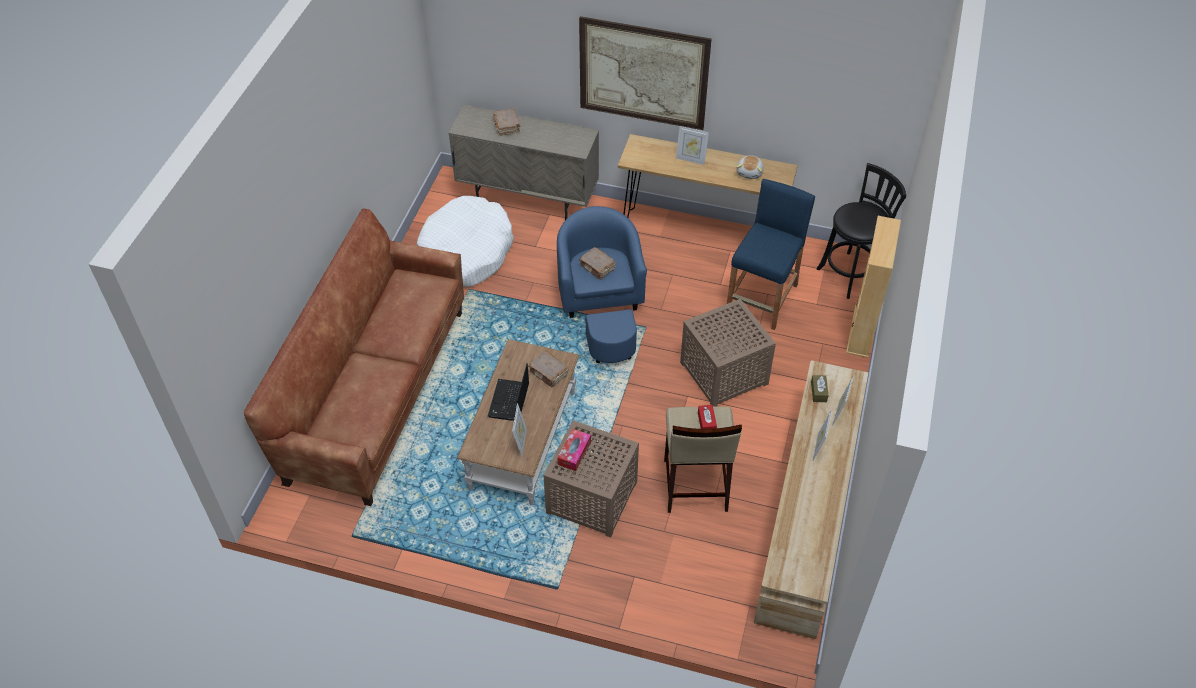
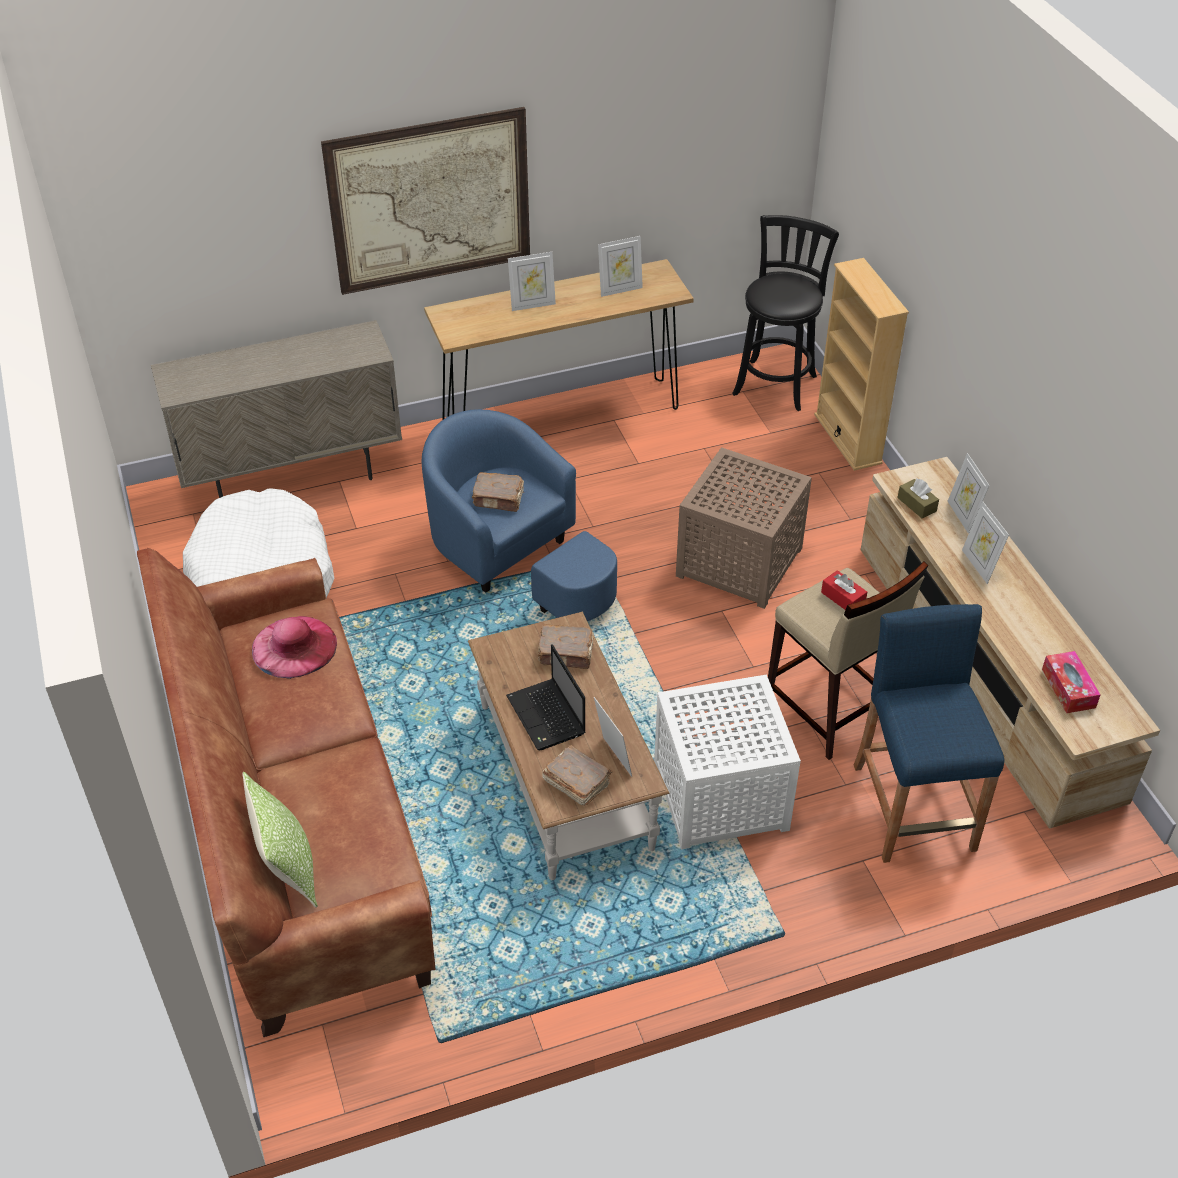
camera: 35 degrees left, 5 degrees down
brown book [493,108,520,135] -> brown book moved to [542,745,612,806]
brown side table [544,420,639,538] -> white side table [654,675,801,849]
tissue box [557,429,591,471] -> tissue box moved to [1042,651,1101,713]
blue stool [727,179,815,330] -> blue stool moved to [854,604,1004,863]
plush toy [736,155,764,179] -> picture frame [598,236,643,297]
none -> pillow [242,772,318,908]
none -> pink hat [252,616,337,679]

